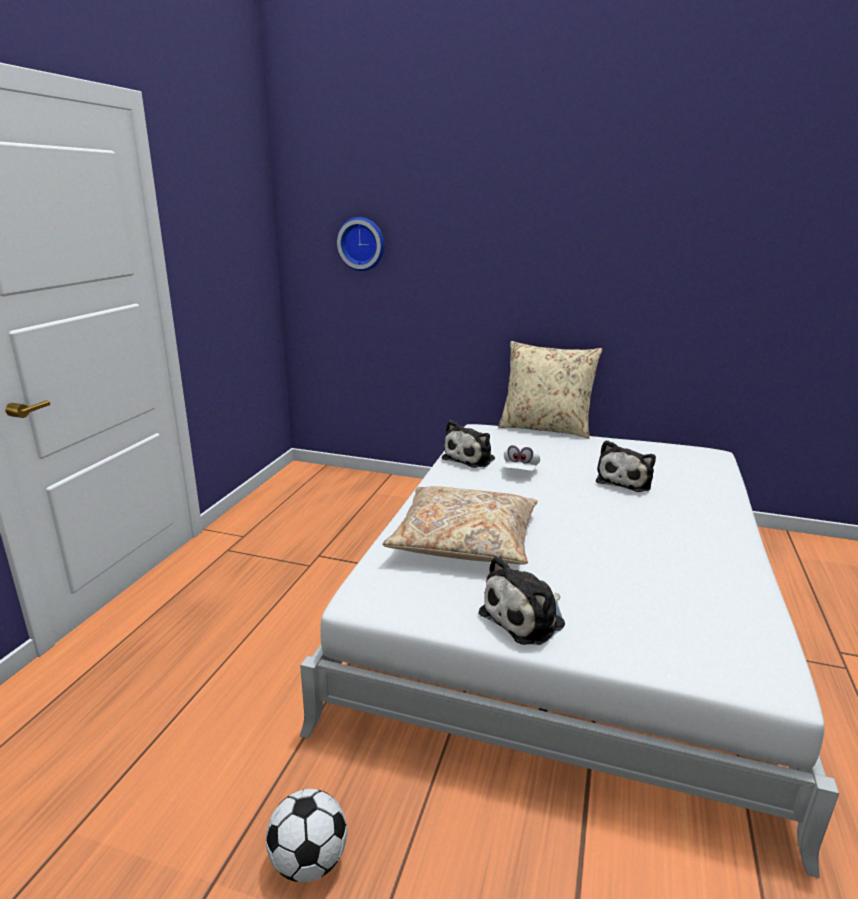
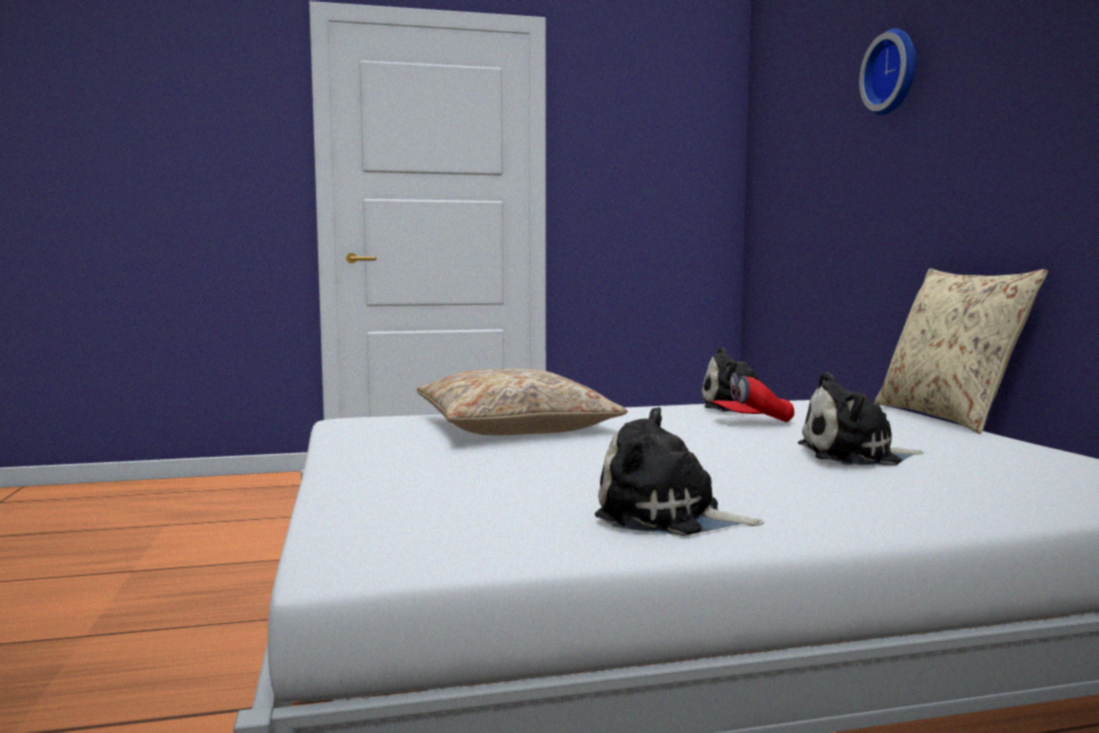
camera: 60 degrees right, 15 degrees down
football [266,789,347,882] -> none
wall clock [337,217,384,271] -> wall clock moved to [859,28,917,115]
plush toy [478,556,565,645] -> plush toy moved to [595,407,764,536]
white cap [504,445,540,471] -> red cap [711,373,794,422]

